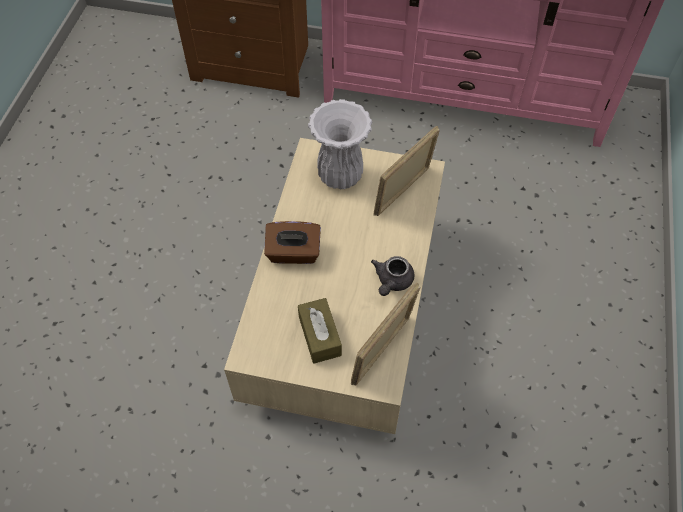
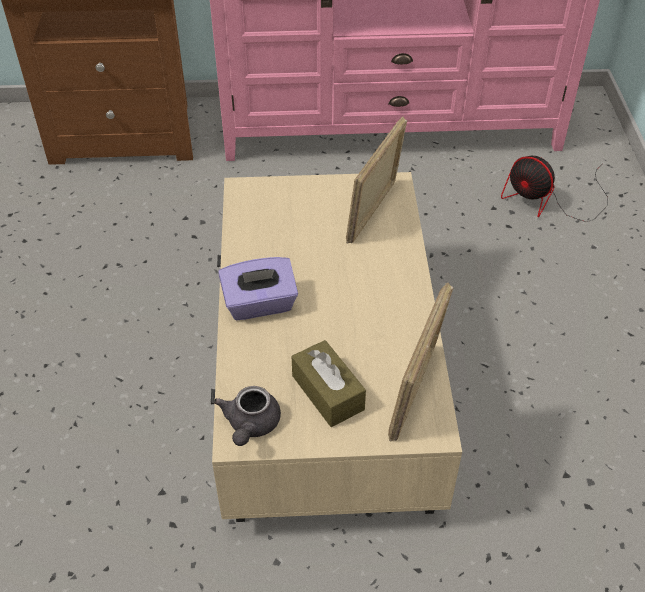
camera: 15 degrees left, 10 degrees down
brown tissue box [264,221,321,264] -> purple tissue box [218,257,298,320]
white vase [308,99,373,189] -> none
grey teapot [371,256,414,296] -> grey teapot moved to [214,386,281,446]
none -> fan [501,156,608,222]

